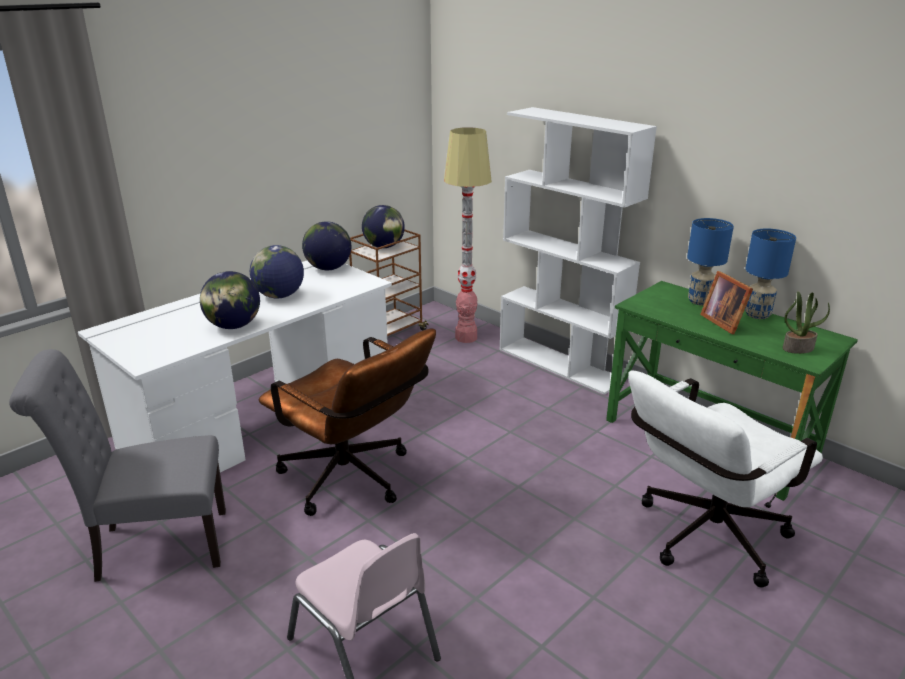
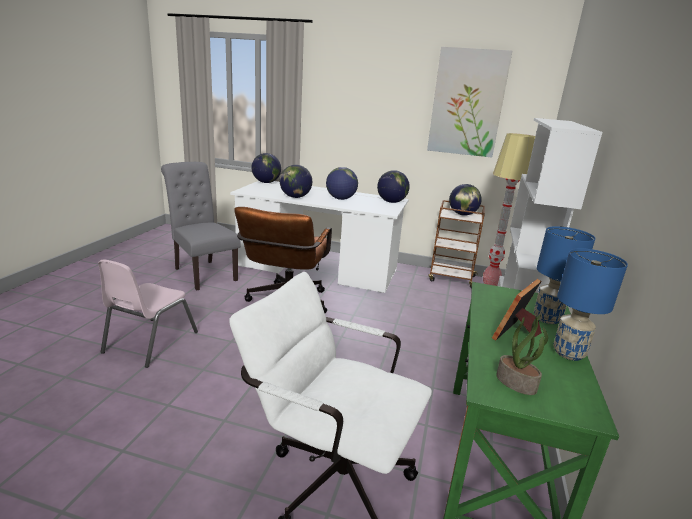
camera: 60 degrees right, 5 degrees down
none -> globe [252,153,281,183]
none -> picture [427,47,512,158]

